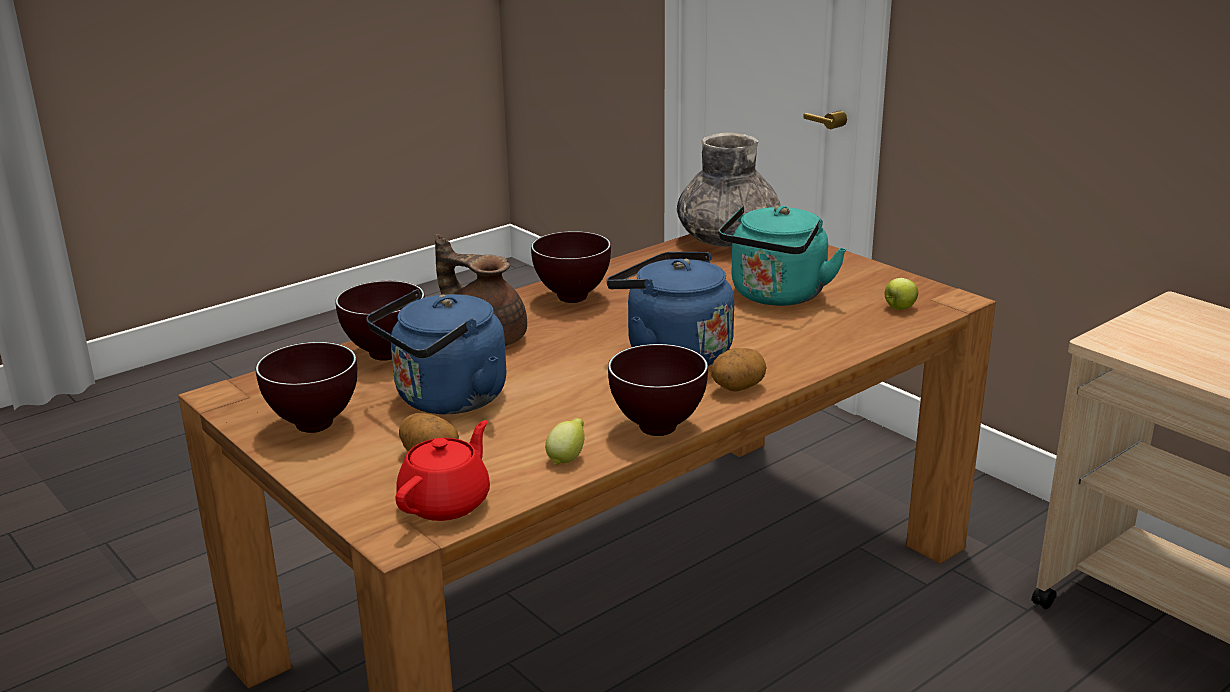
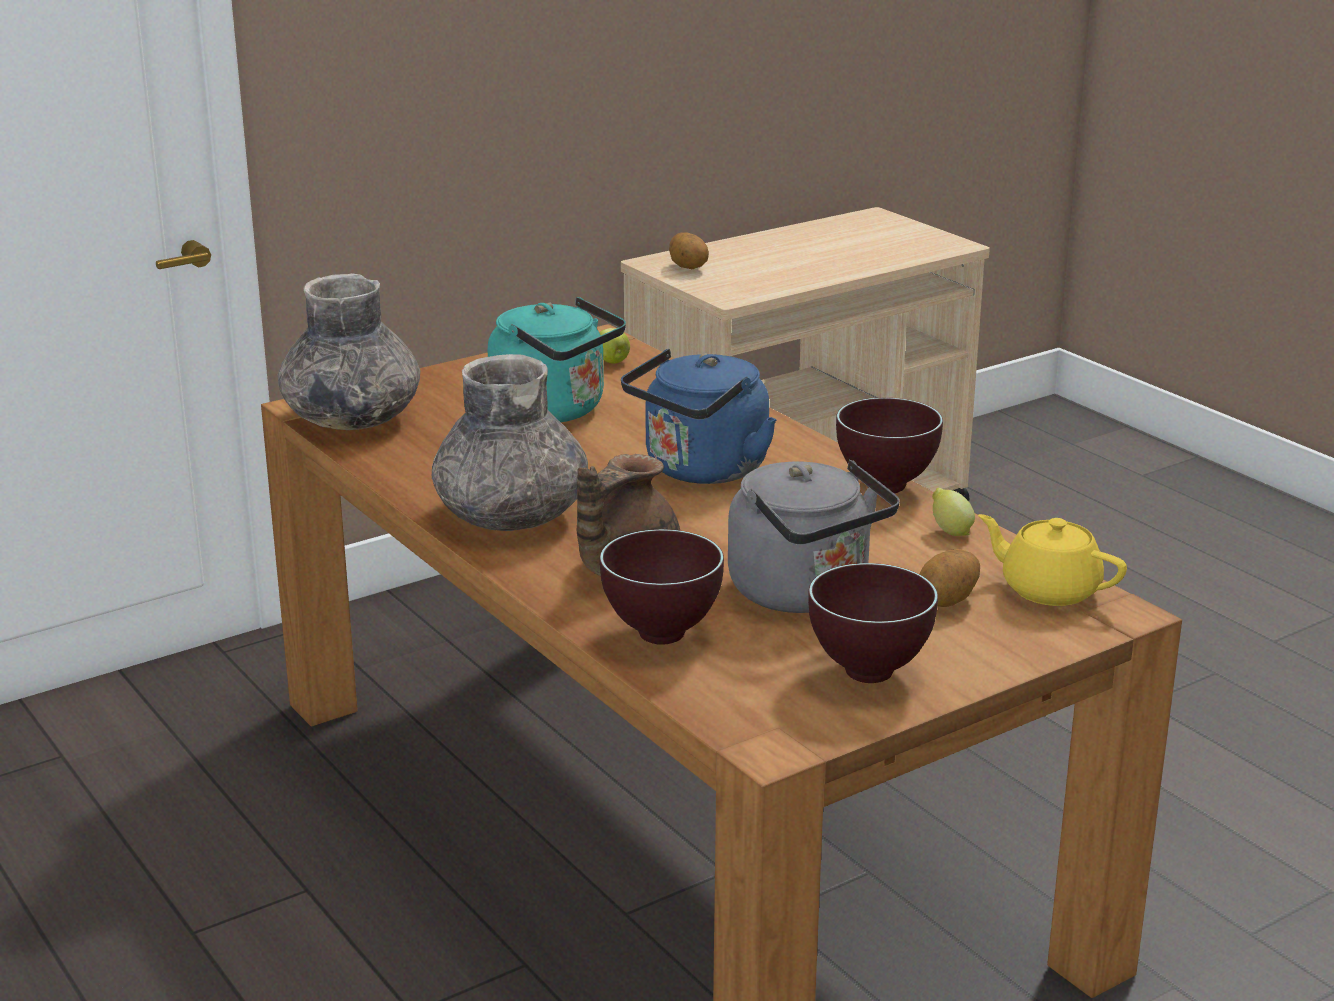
camera: 85 degrees left, 0 degrees up
blue kettle [366,289,507,414] -> grey kettle [728,460,899,613]
red teapot [395,420,490,521] -> yellow teapot [978,514,1127,606]
brown bowl [531,231,611,303] -> grey vase [432,354,588,531]
potato [711,348,766,392] -> potato moved to [669,232,709,270]

